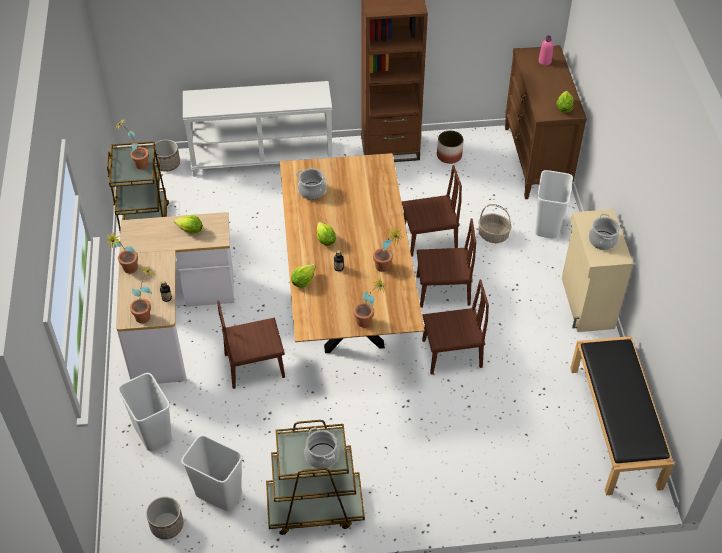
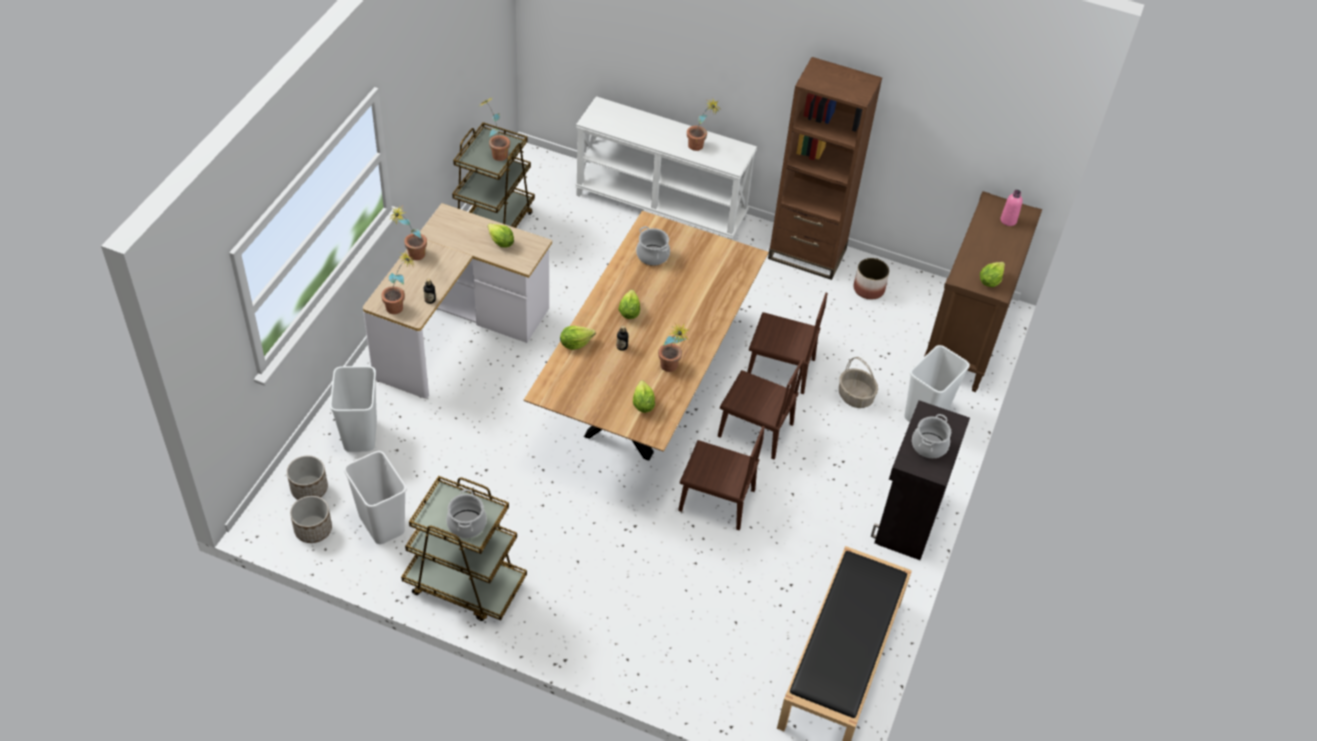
camera: 25 degrees right, 0 degrees up
planter [155,140,180,172] -> planter moved to [287,456,328,500]
brown chair [217,301,285,389] -> none
potted plant [354,277,386,327] -> potted plant moved to [687,97,720,151]
beige cabinet [562,209,633,332] -> black cabinet [871,400,970,560]
none -> lettuce [633,380,655,413]

